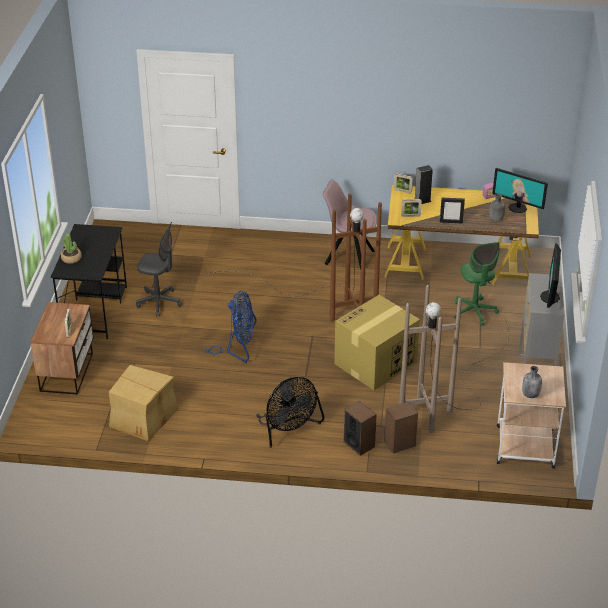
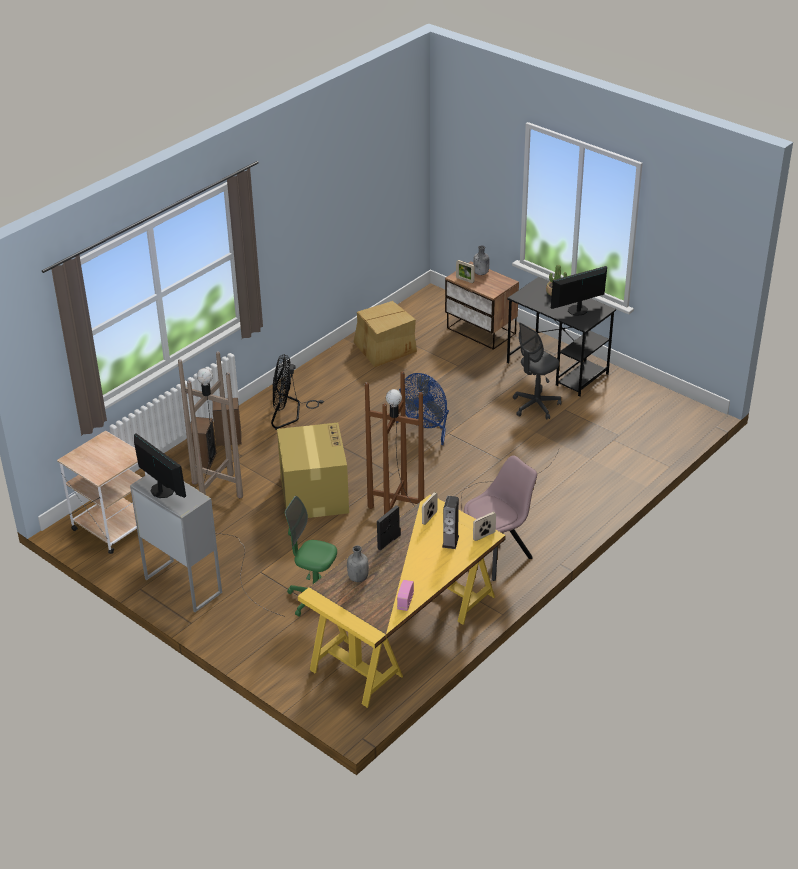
camera: 125 degrees right, 0 degrees up
monitor [492,168,548,213] -> monitor moved to [551,266,607,316]
grey bottle [522,366,542,398] -> grey bottle moved to [473,245,489,275]

